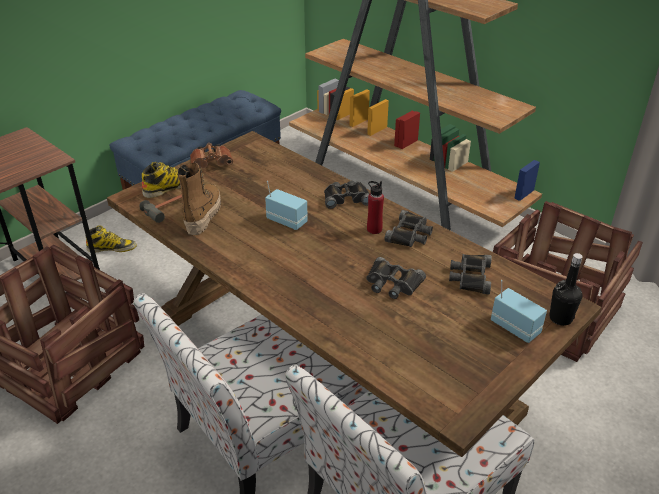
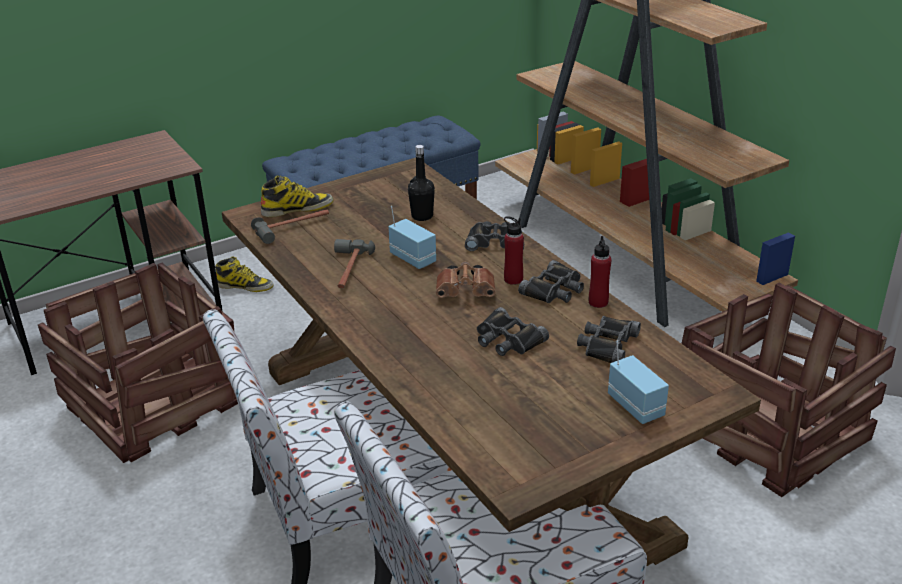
camera: 15 degrees right, 5 degrees down
boot [178,163,221,235] -> none
brown binoculars [190,143,233,168] -> brown binoculars moved to [436,262,496,298]
black bottle [549,253,583,326] -> black bottle moved to [408,145,435,221]
none -> hammer [334,239,375,288]
none -> red bottle [589,236,612,308]

